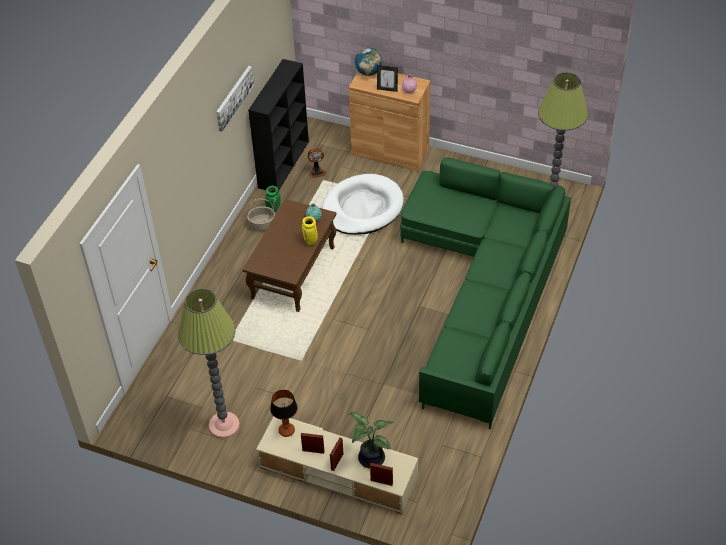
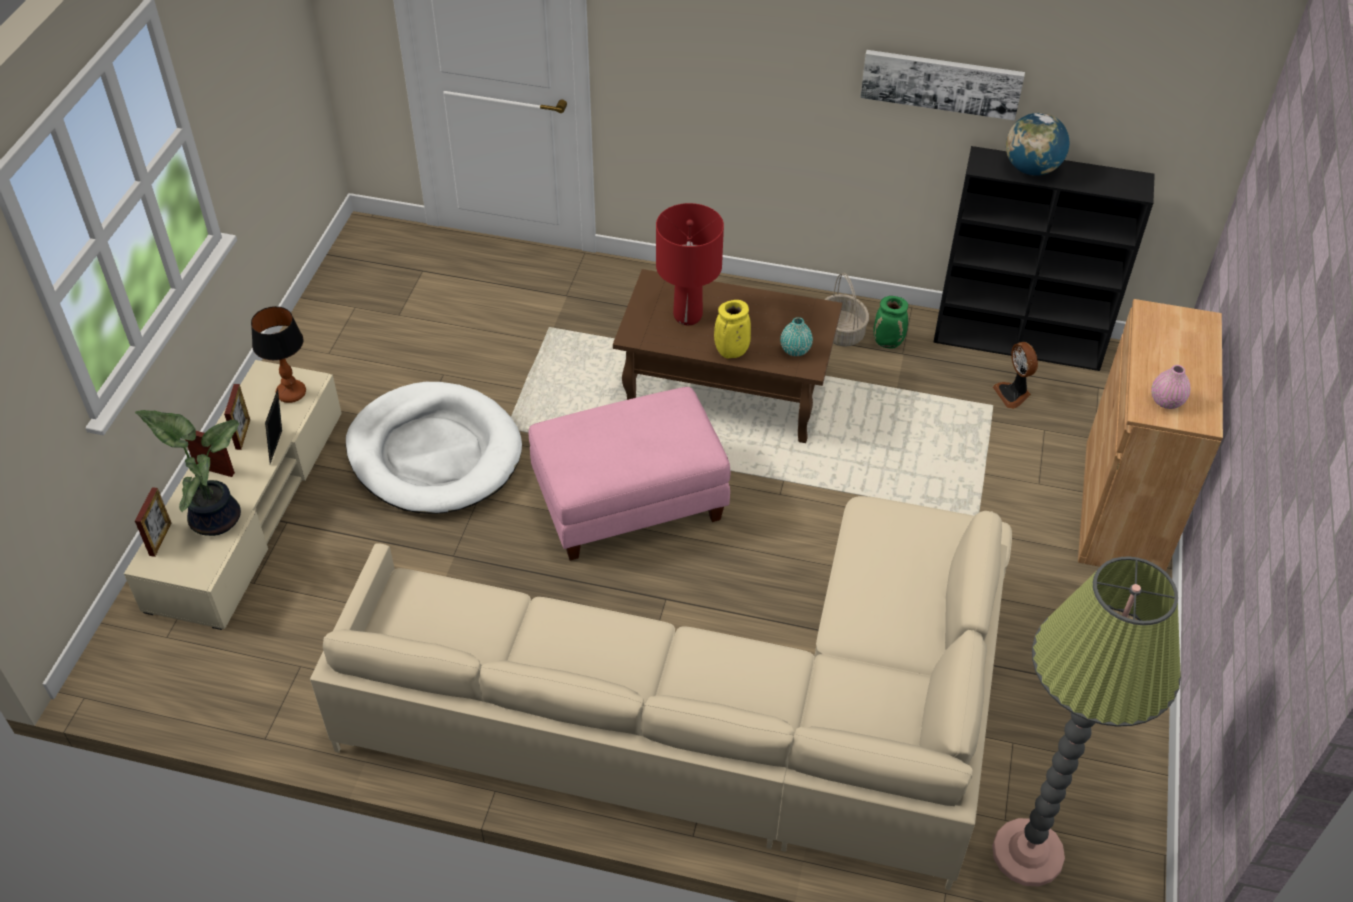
camera: 80 degrees right, 0 degrees up
floor lamp [178,289,240,439] -> none
white dog bed [322,174,404,235] -> white dog bed moved to [346,382,522,514]
globe [355,48,382,76] -> globe moved to [1006,113,1069,176]
picture frame [377,65,398,92] -> picture frame moved to [265,389,282,464]
green sofa [400,157,571,430] -> beige sofa [310,496,1012,890]
none -> pink ottoman [529,387,730,561]
none -> red table lamp [656,203,724,325]

